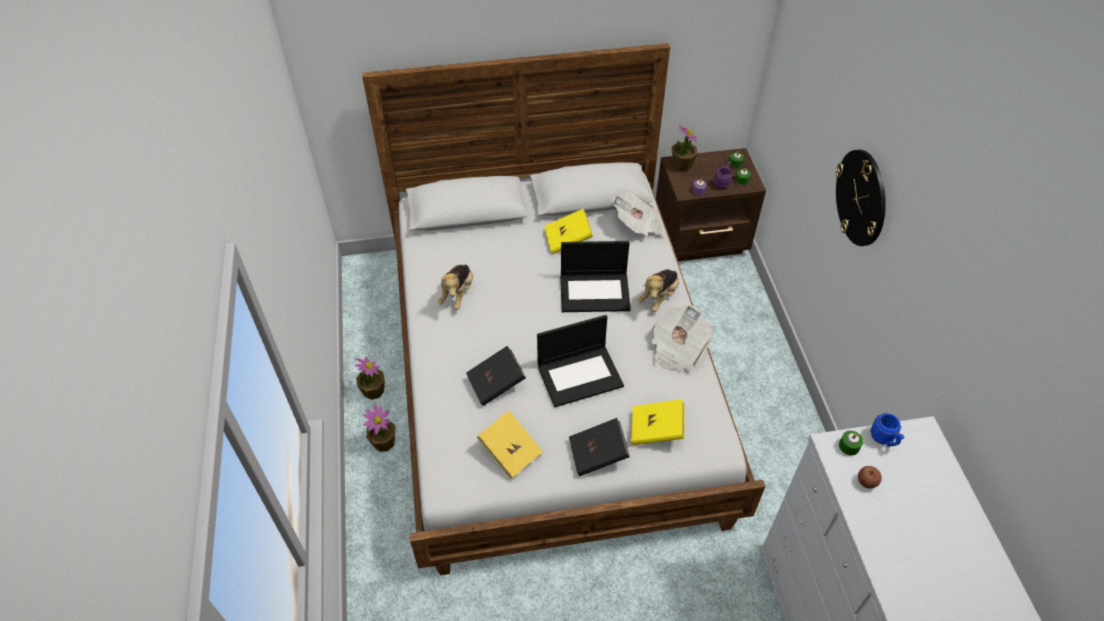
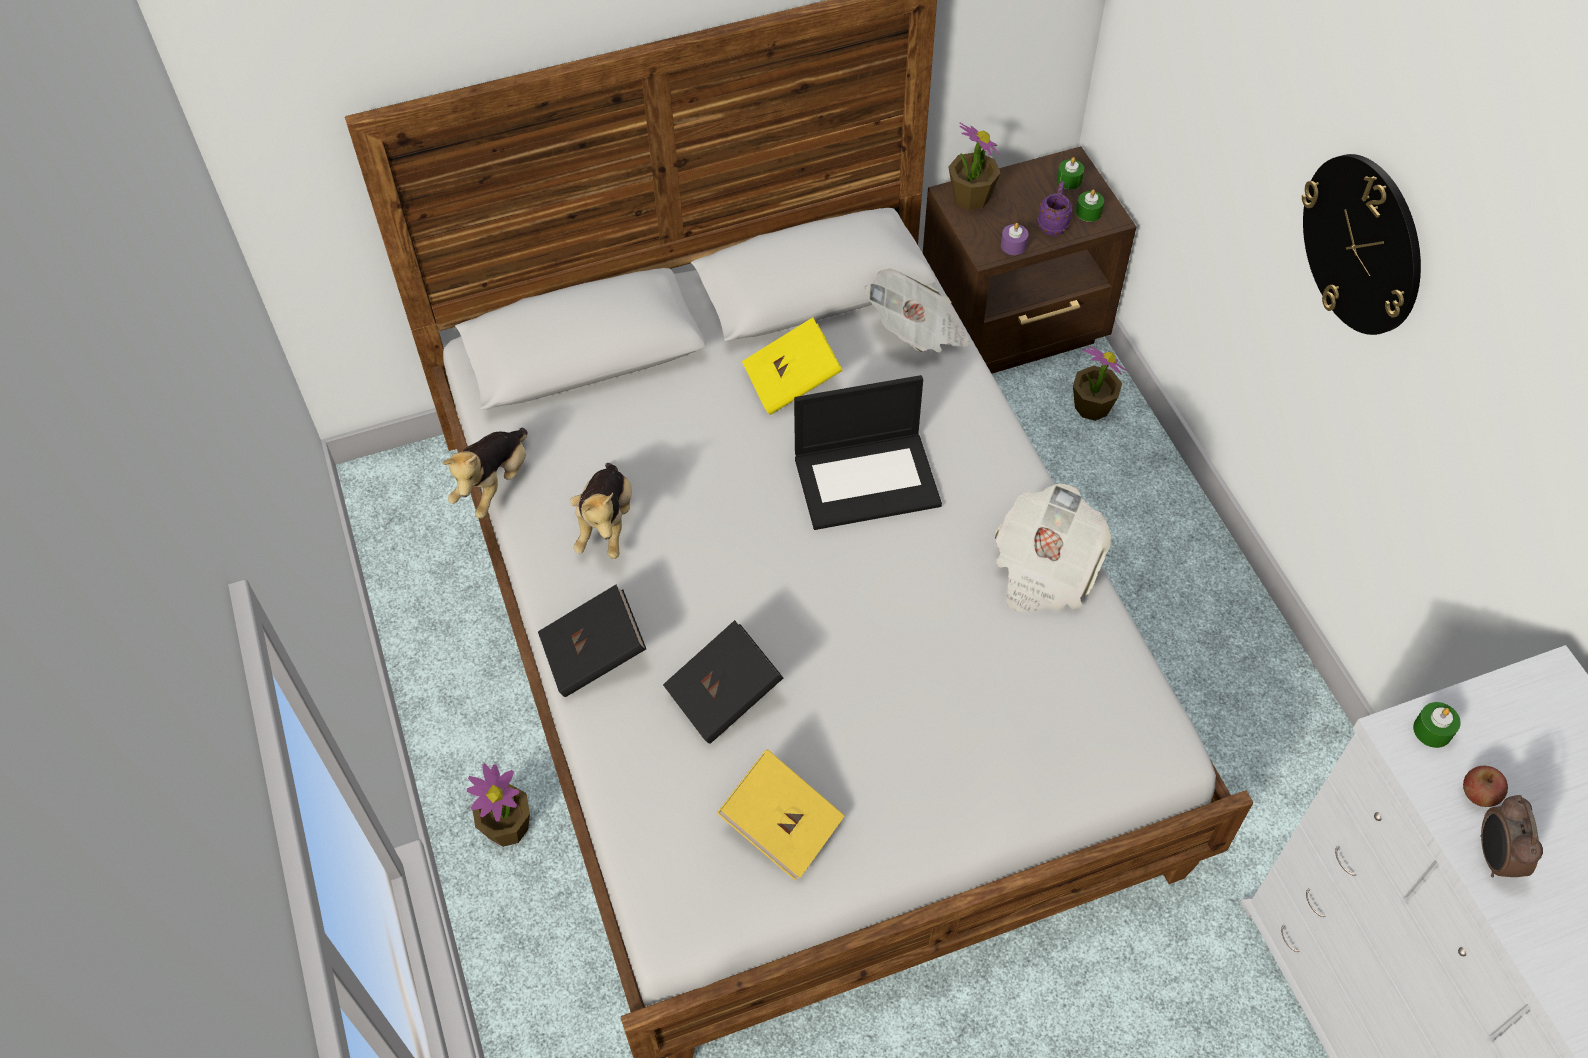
camera: 10 degrees left, 5 degrees up
potted plant [354,357,385,400] -> potted plant moved to [1073,346,1127,421]
laptop [537,315,624,407] -> none
black book [569,418,630,476] -> black book moved to [538,585,646,697]
yellow book [631,399,685,445] -> none
plush toy [637,270,679,312] -> plush toy moved to [443,428,527,518]
blue mug [870,413,904,447] -> none
none -> alarm clock [1480,795,1543,877]

